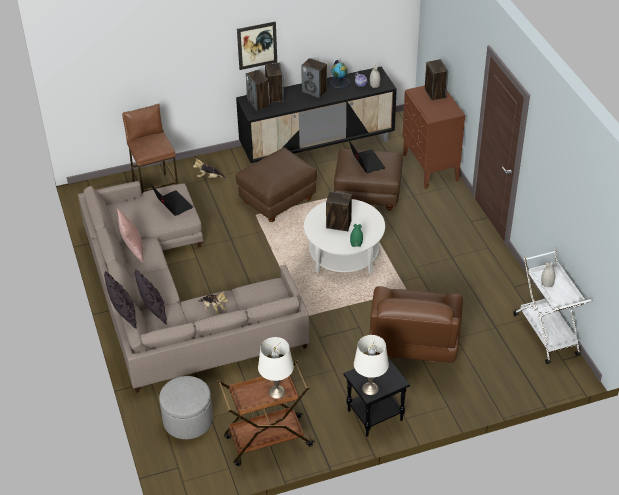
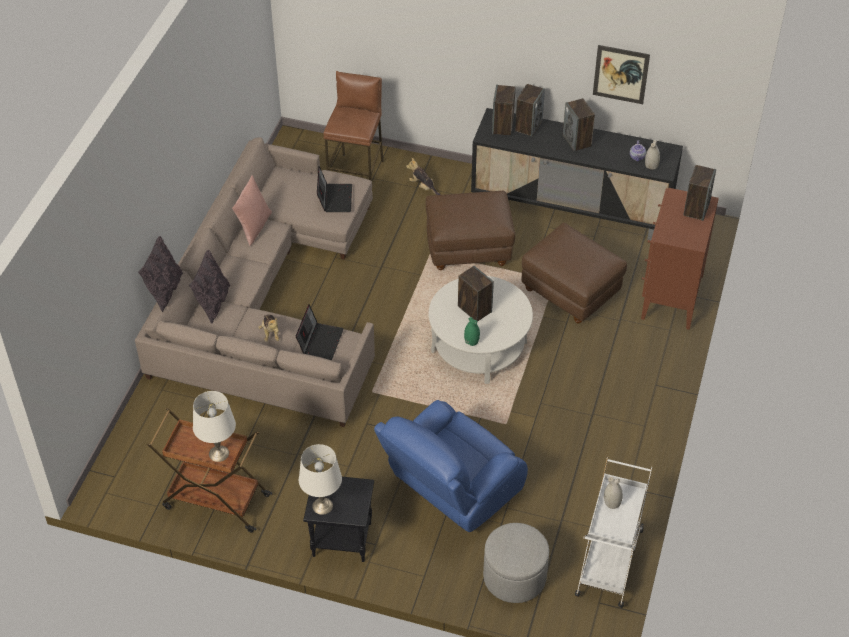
camera: 35 degrees right, 5 degrees up
grey ottoman [159,376,213,439] -> grey ottoman moved to [483,523,549,603]
picture [237,21,277,70] -> picture moved to [593,45,650,104]
globe [329,60,351,89] -> none
laptop [349,140,385,173] -> laptop moved to [296,304,344,360]
brown armchair [369,286,463,364] -> blue armchair [374,400,528,532]

